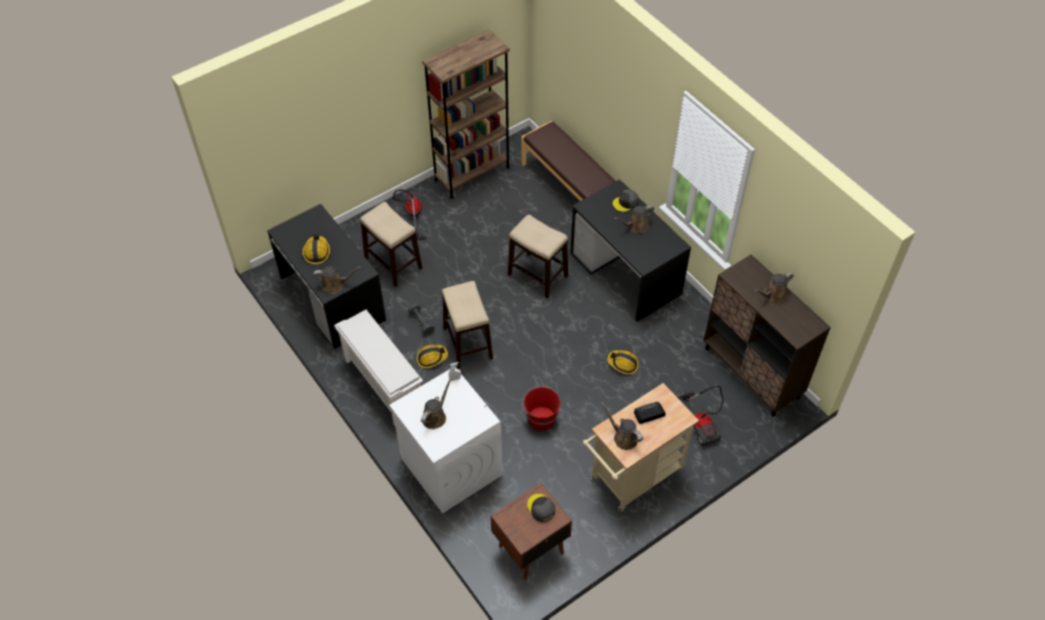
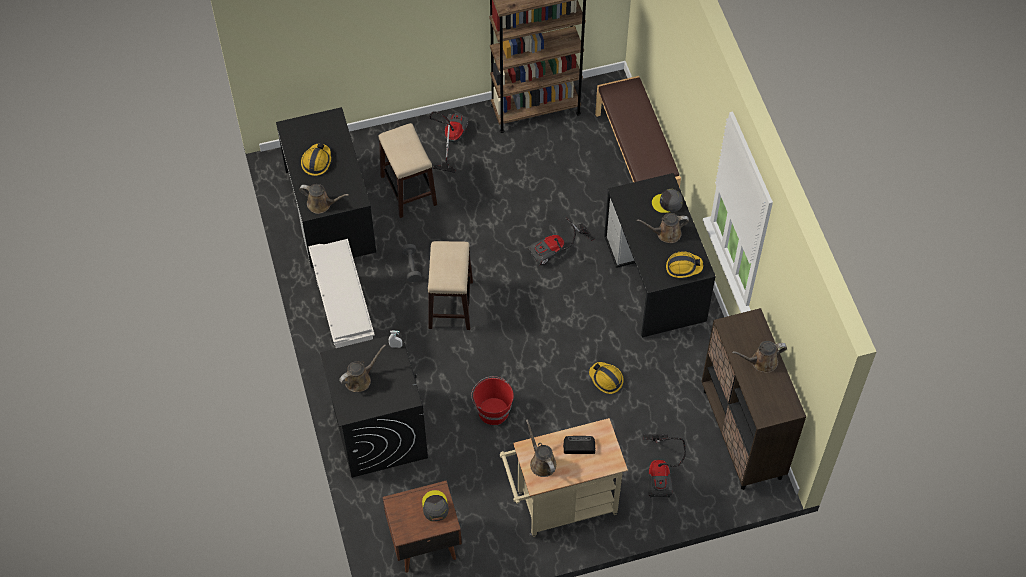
camera: 20 degrees right, 5 degrees up
white washing machine [389,367,502,514] -> black washing machine [320,333,428,478]
hard hat [417,345,448,368] -> hard hat moved to [666,251,703,278]
stool [508,215,568,298] -> vacuum cleaner [528,217,595,265]

